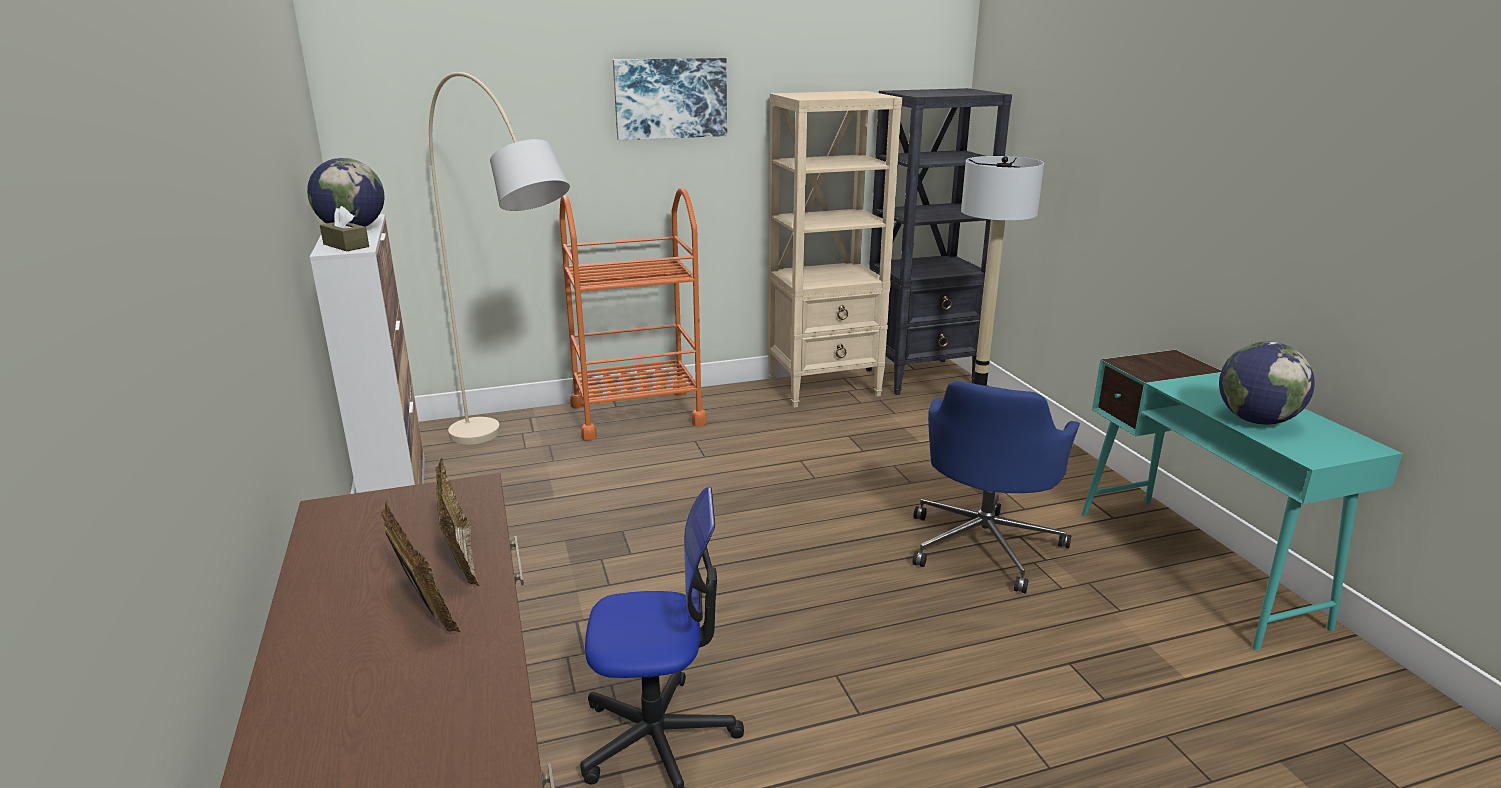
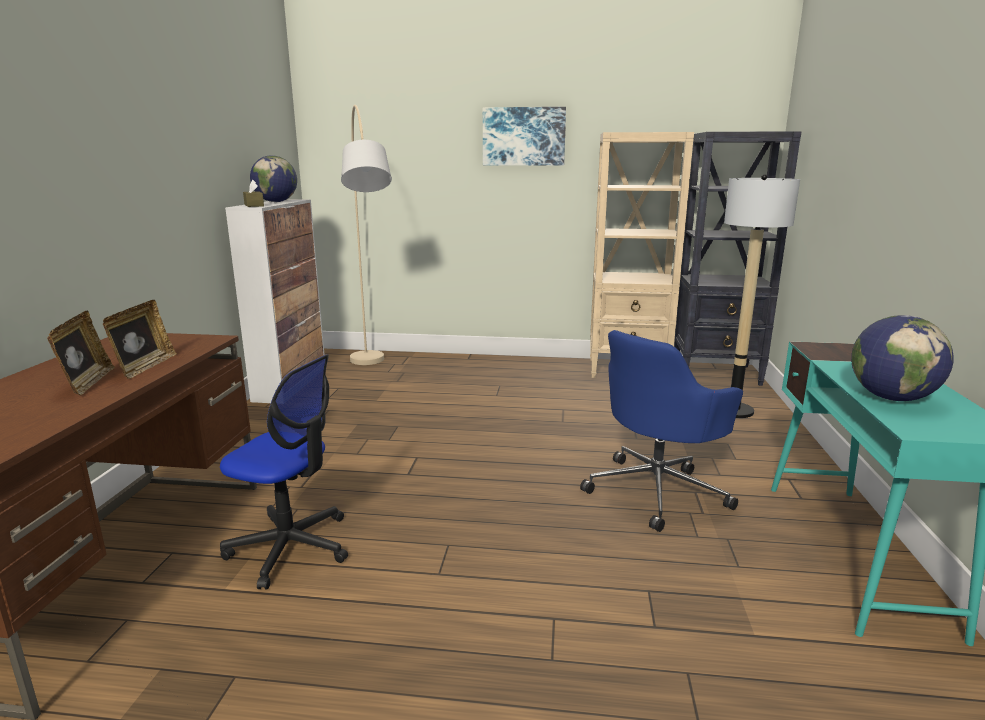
camera: 25 degrees right, 5 degrees down
orange cart [559,188,706,441] -> none

